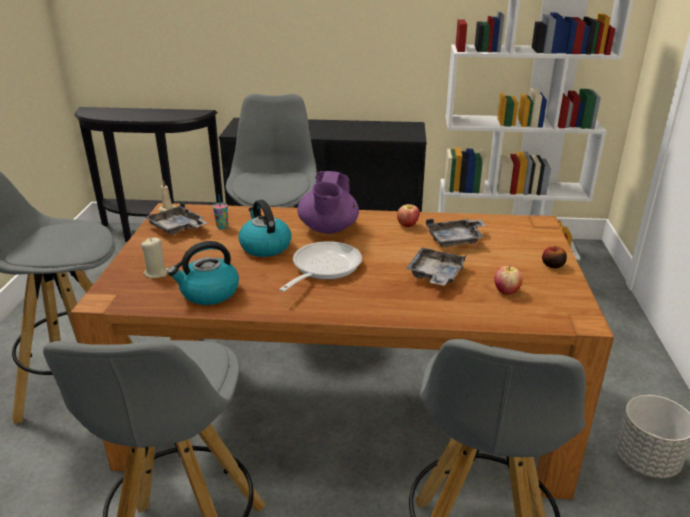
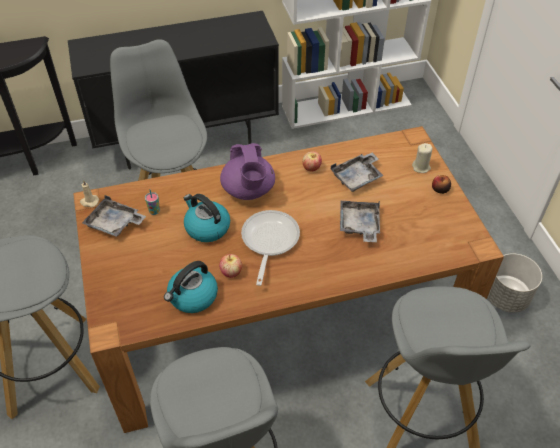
camera: 20 degrees left, 20 degrees up
beige candle [141,238,169,278] -> beige candle moved to [412,143,432,173]
apple [494,264,523,294] -> apple moved to [219,254,242,278]

